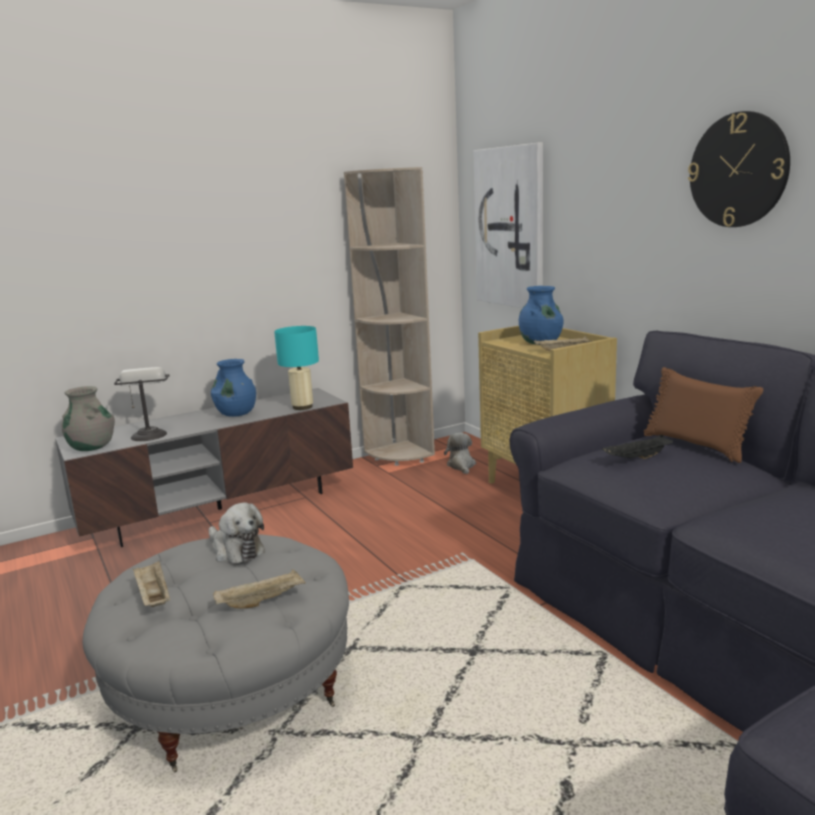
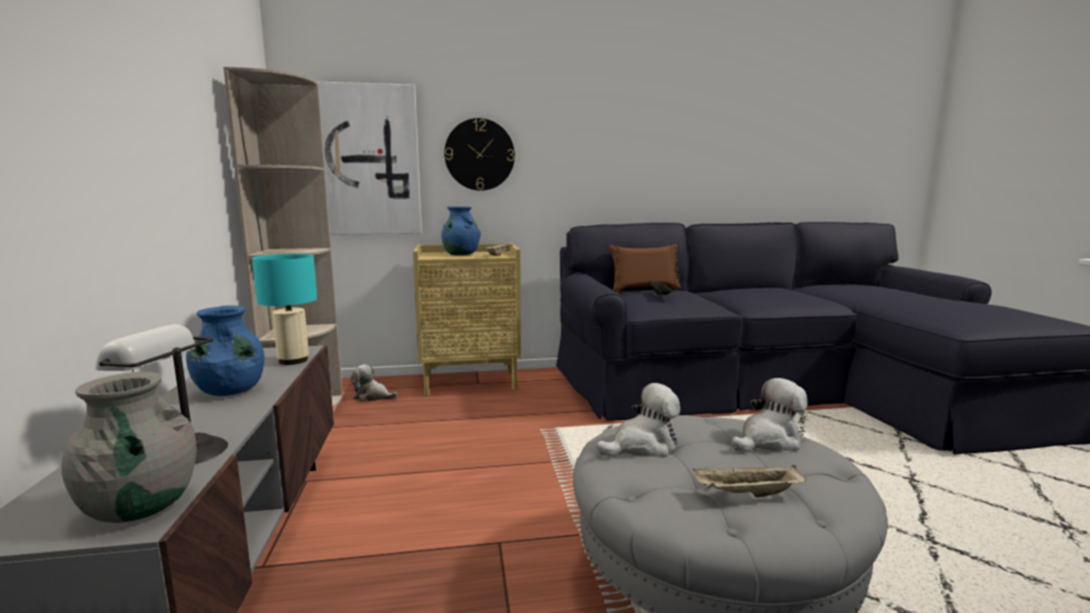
camera: 70 degrees left, 5 degrees down
beige tray [213,569,306,609] -> plush toy [731,378,808,452]
wall clock [688,111,790,227] -> wall clock moved to [444,118,515,191]

